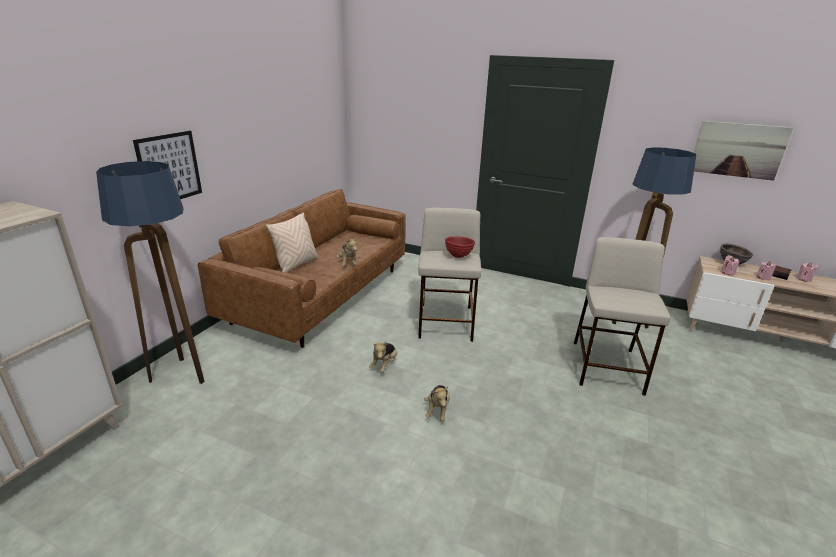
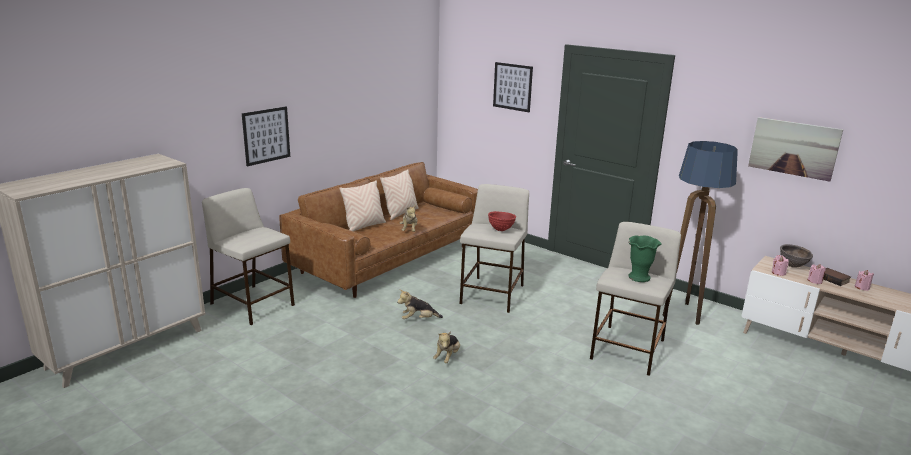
camera: 15 degrees right, 5 degrees down
floor lamp [96,161,205,384] -> beige stool [202,188,295,325]
plush toy [369,342,397,373] -> plush toy turned 45 degrees clockwise [397,289,443,319]
none -> beige pillow [380,169,419,220]
none -> picture [493,62,533,112]
none -> green vase [628,235,662,282]

